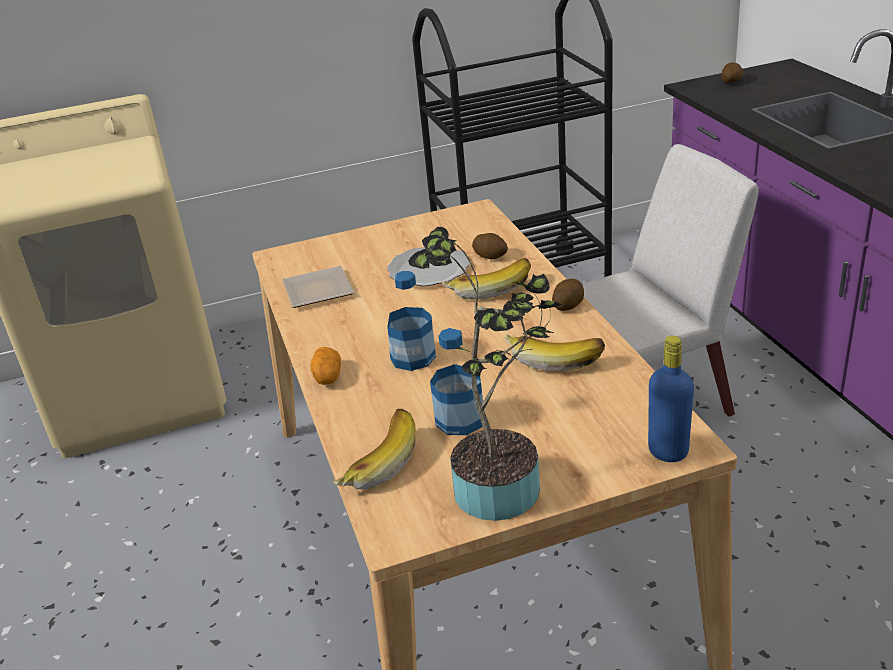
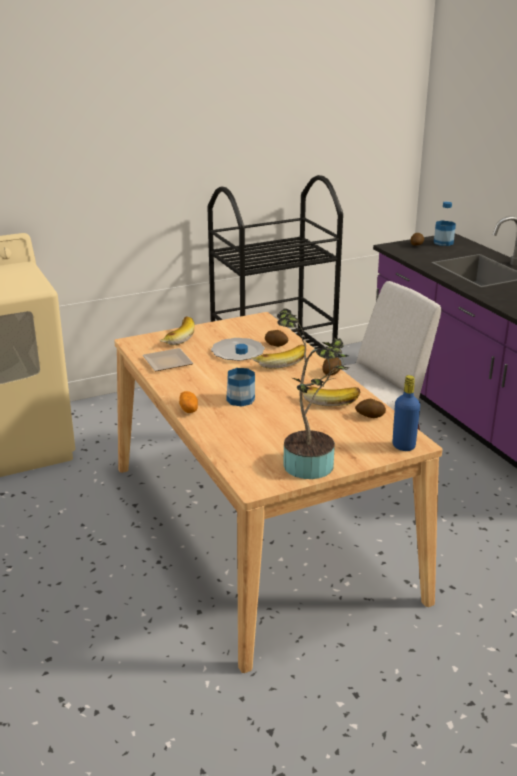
camera: 10 degrees left, 5 degrees down
banana [332,409,416,490] -> banana moved to [159,317,195,345]
bottle [430,328,483,435] -> bottle moved to [434,201,456,246]
none -> potato [355,399,386,418]

